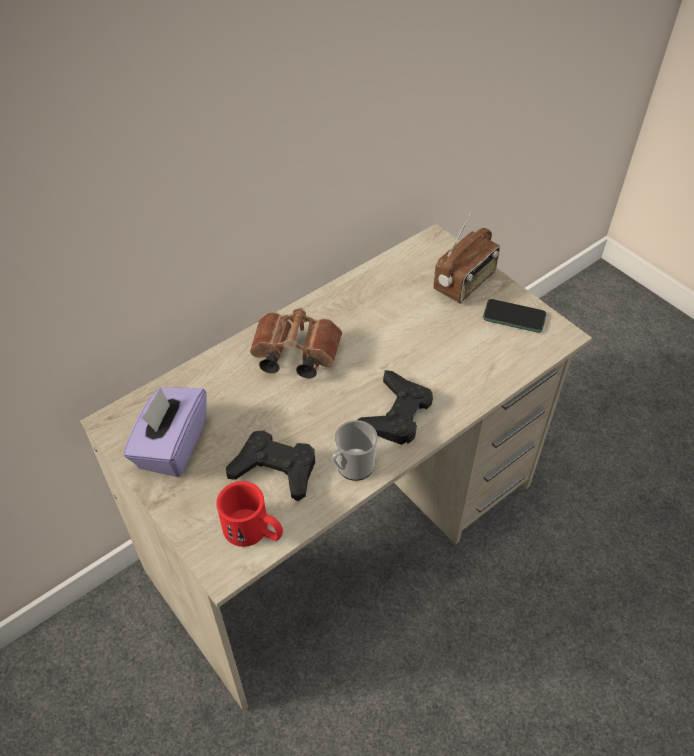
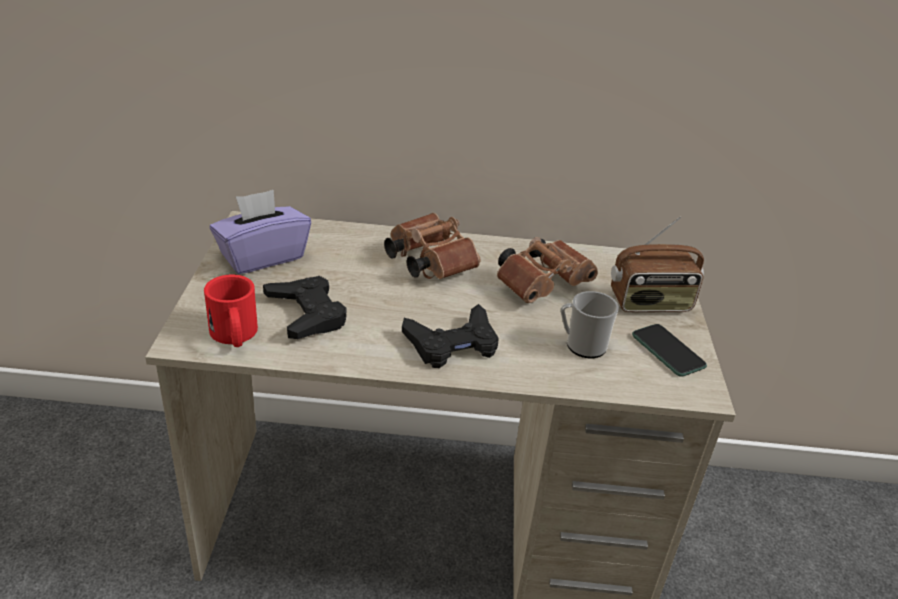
camera: 40 degrees right, 15 degrees down
mug [331,420,378,481] -> mug moved to [561,291,619,358]
none -> brown binoculars [497,237,598,303]

